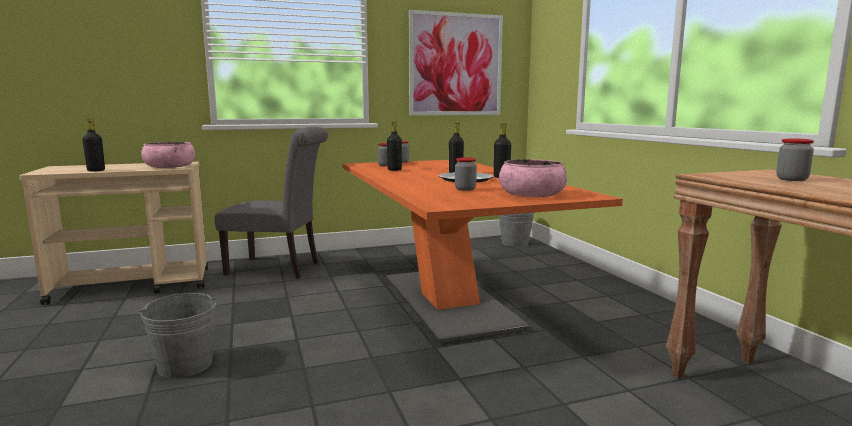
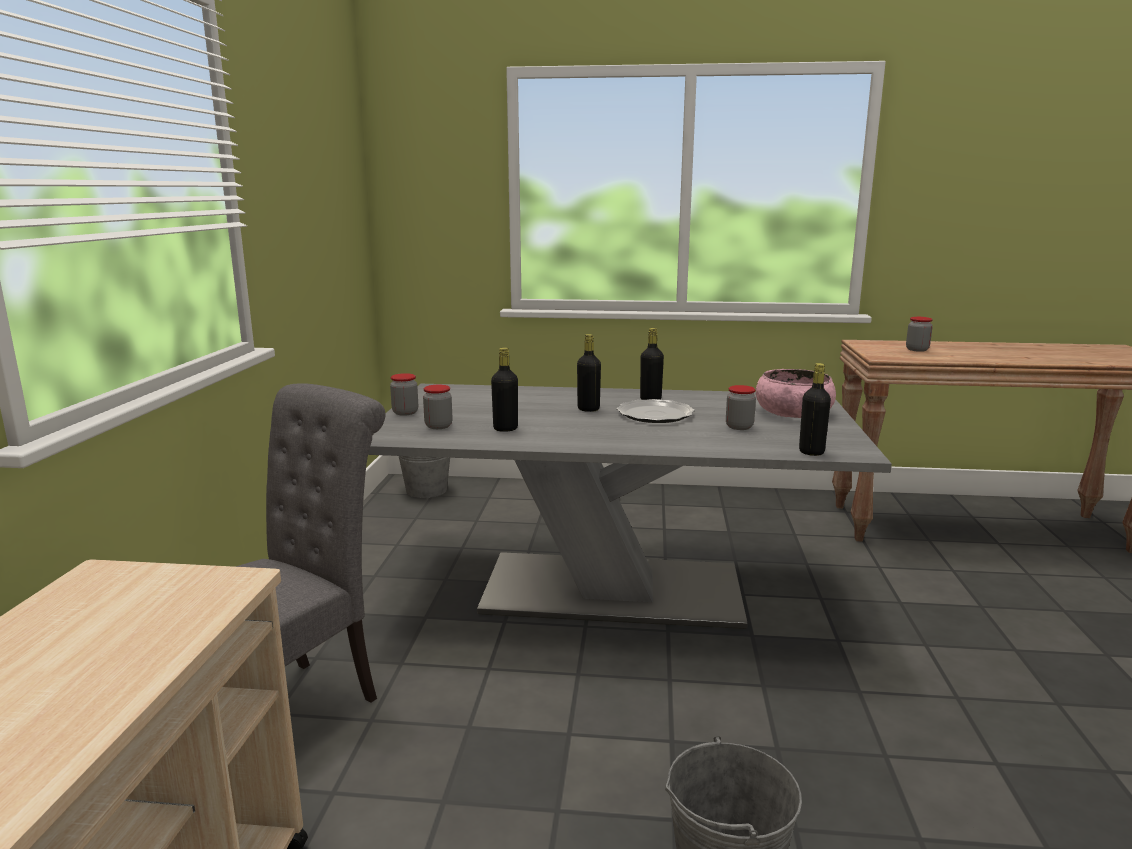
camera: 65 degrees left, 5 degrees up
black bottle [82,119,105,172] -> black bottle moved to [799,363,831,456]
pink bowl [141,142,195,168] -> none
orange dining table [342,160,623,344] -> grey dining table [368,384,892,629]
picture [409,10,503,115] -> none

